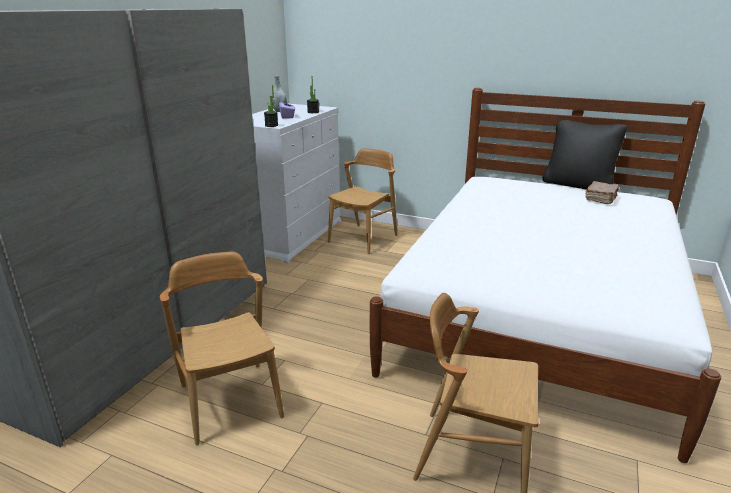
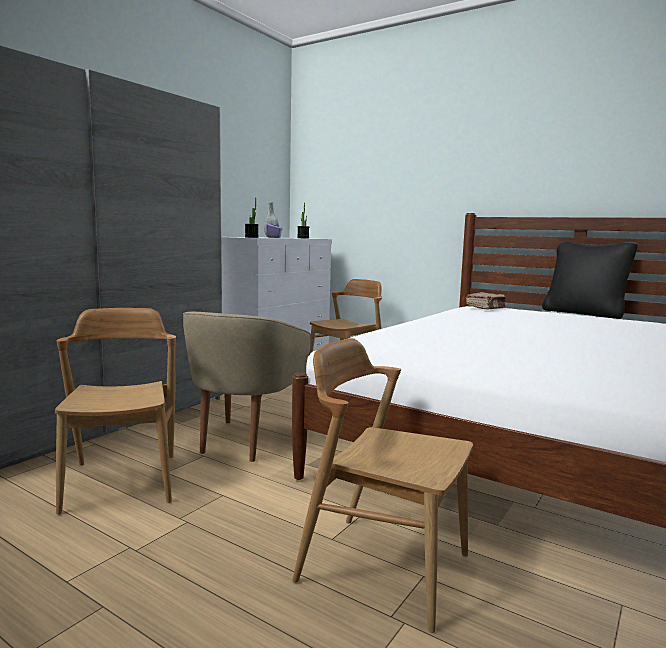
camera: 10 degrees right, 15 degrees down
brown book [585,181,619,204] -> brown book moved to [466,292,506,309]
none -> beige armchair [183,312,311,462]

